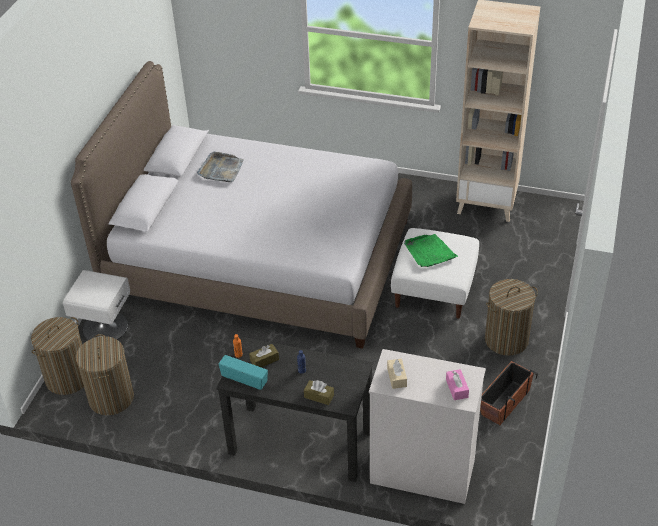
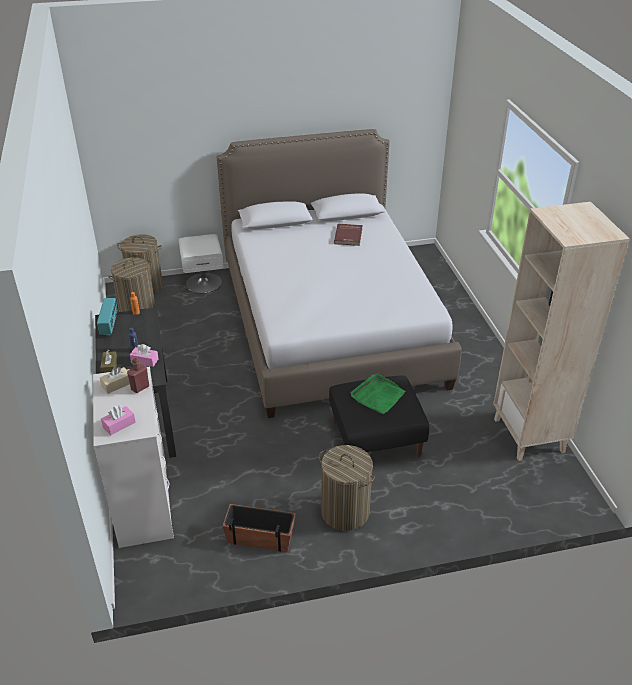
camera: 60 degrees right, 5 degrees down
grey tray [197,152,244,182] -> red book [334,224,363,246]
brown tissue box [249,344,279,367] -> none
white ottoman [391,228,479,319] -> black ottoman [329,375,429,457]
none -> red bottle [127,358,149,393]
none -> pink tissue box [130,344,159,367]

